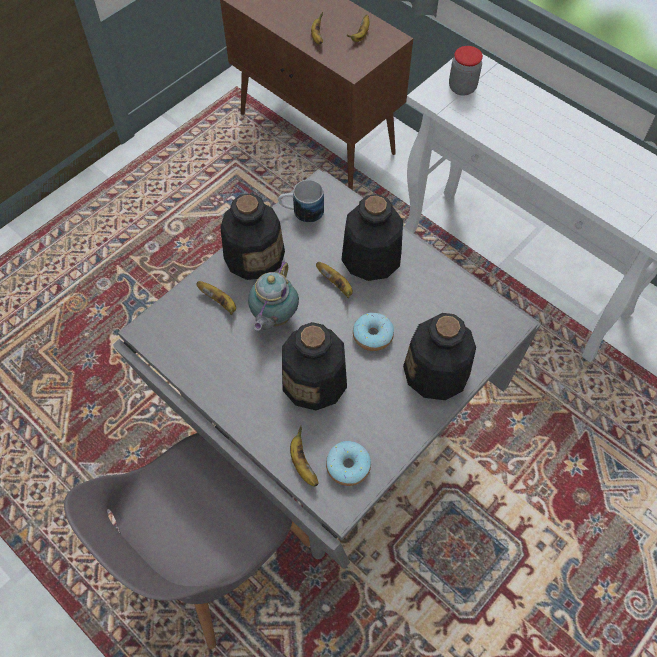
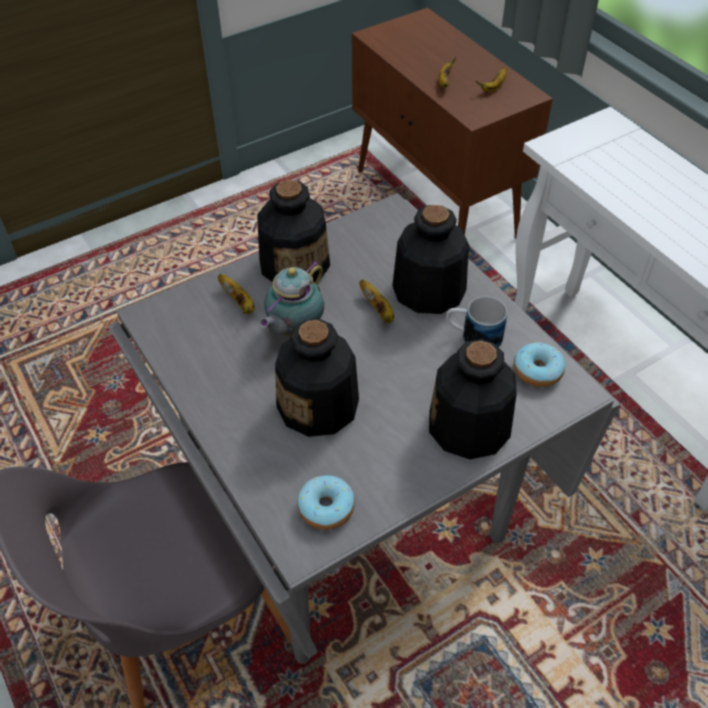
camera: 15 degrees right, 10 degrees down
mug [278,180,324,223] -> mug moved to [446,296,507,347]
banana [290,426,318,486] -> none
donut [353,313,394,351] -> donut moved to [514,342,566,387]
jar [449,46,483,96] -> none

